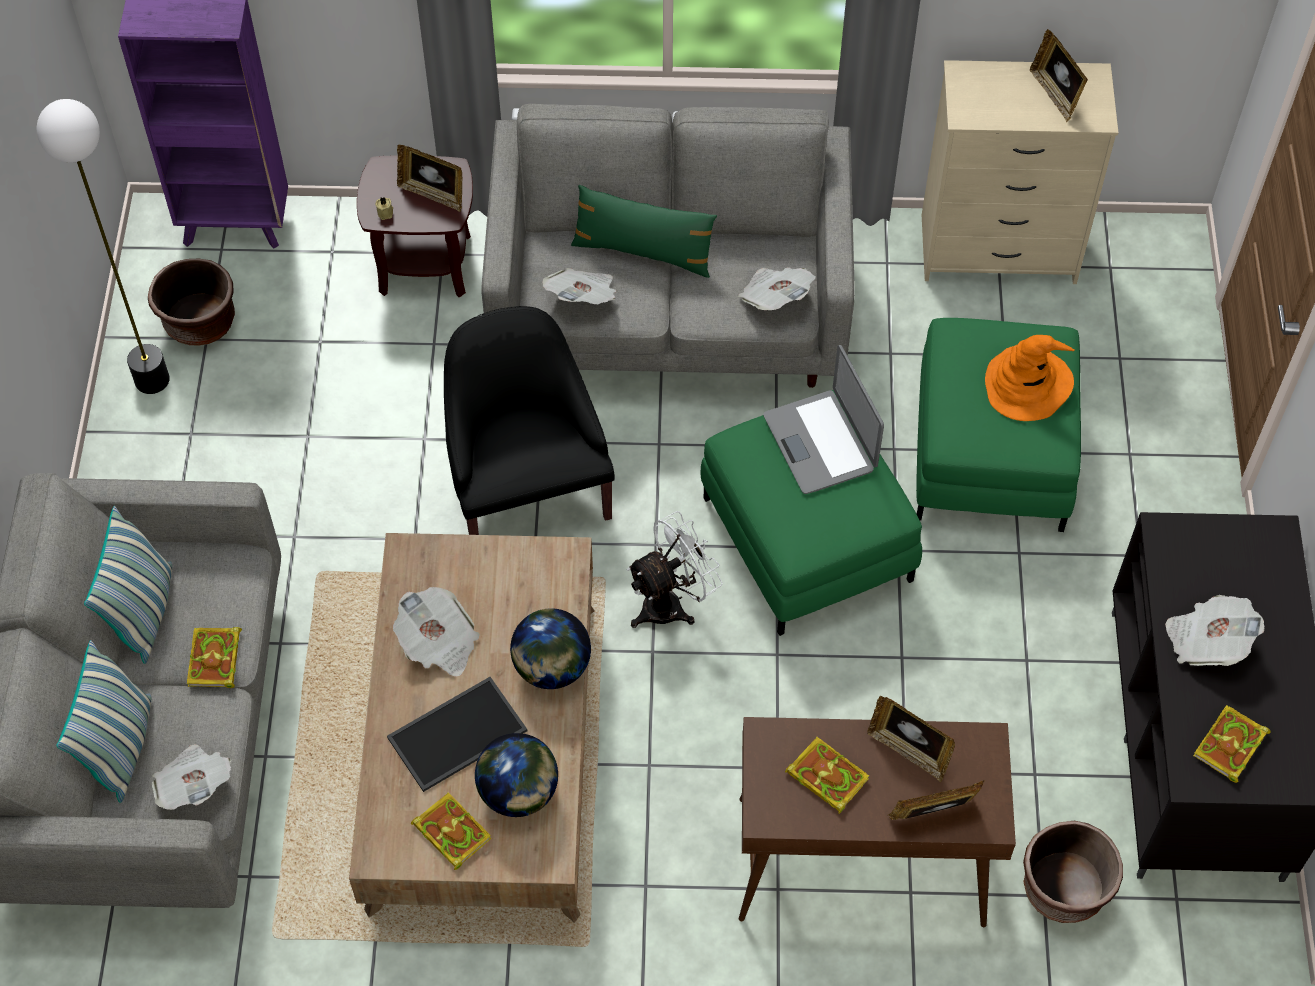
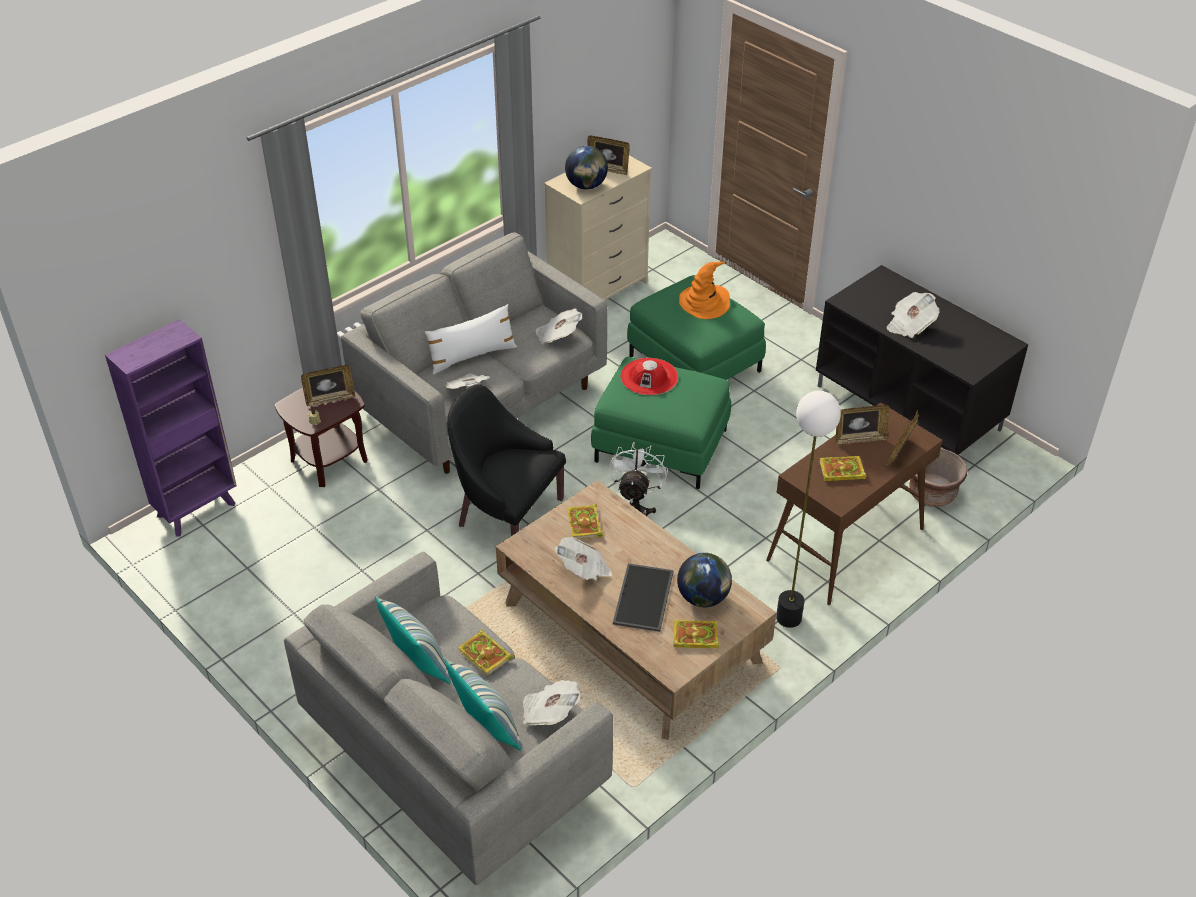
camera: 45 degrees left, 15 degrees down
floor lamp [37,99,170,394] -> floor lamp moved to [776,391,841,628]
brown planter [148,259,235,346] -> none
globe [510,608,591,689] -> globe moved to [565,146,608,189]
green pillow [571,185,717,278] -> white pillow [425,304,517,375]
laptop [763,345,884,494] -> red hat [621,358,678,395]
book [1193,705,1271,783] -> book moved to [567,504,603,539]

